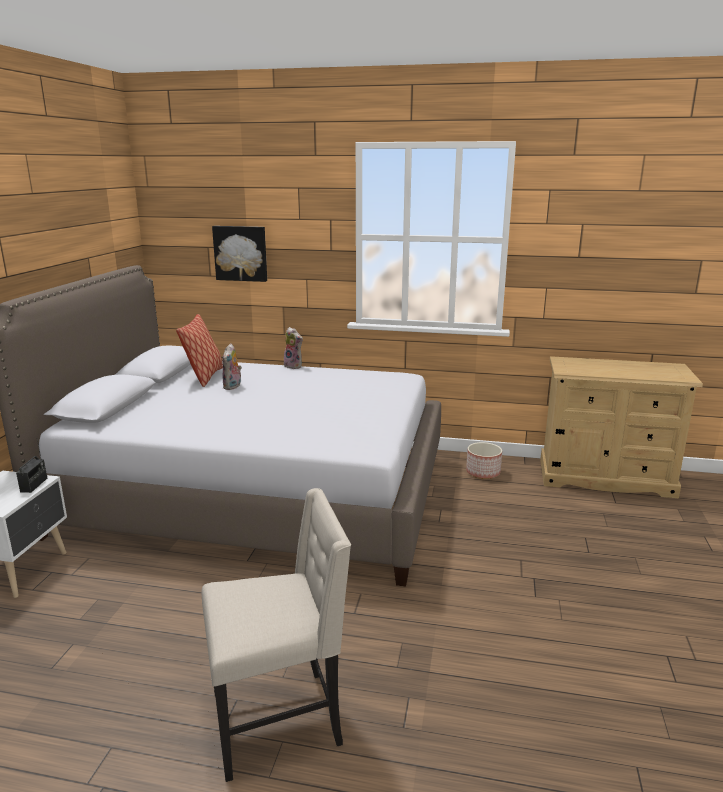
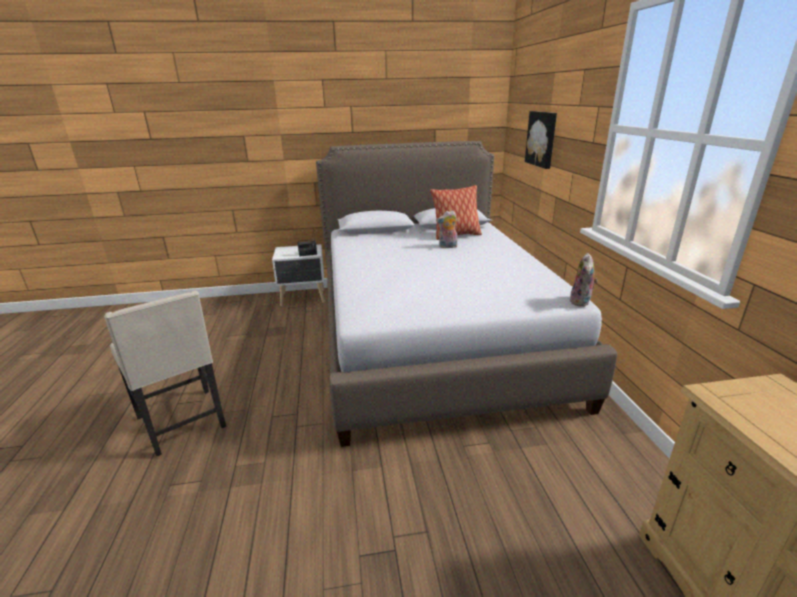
camera: 70 degrees right, 5 degrees up
plush toy [284,327,303,369] -> plush toy moved to [570,253,598,307]
planter [466,442,502,479] -> none

